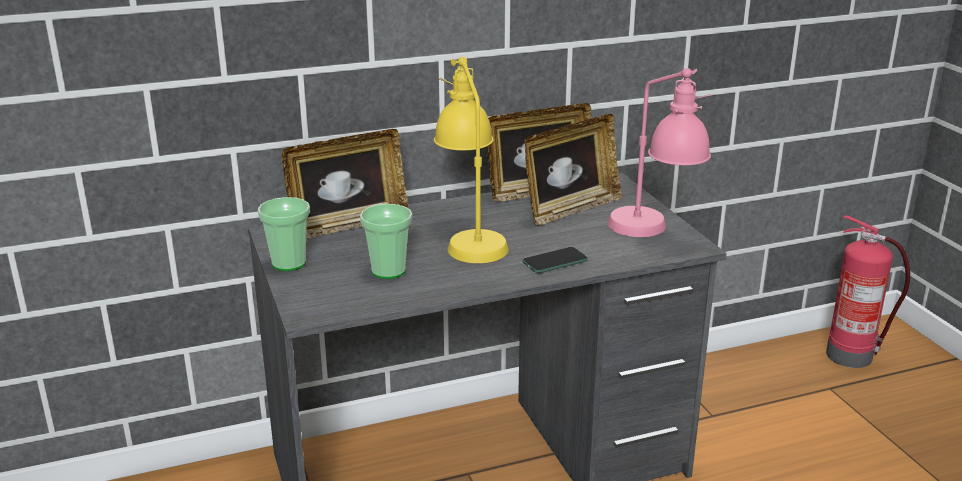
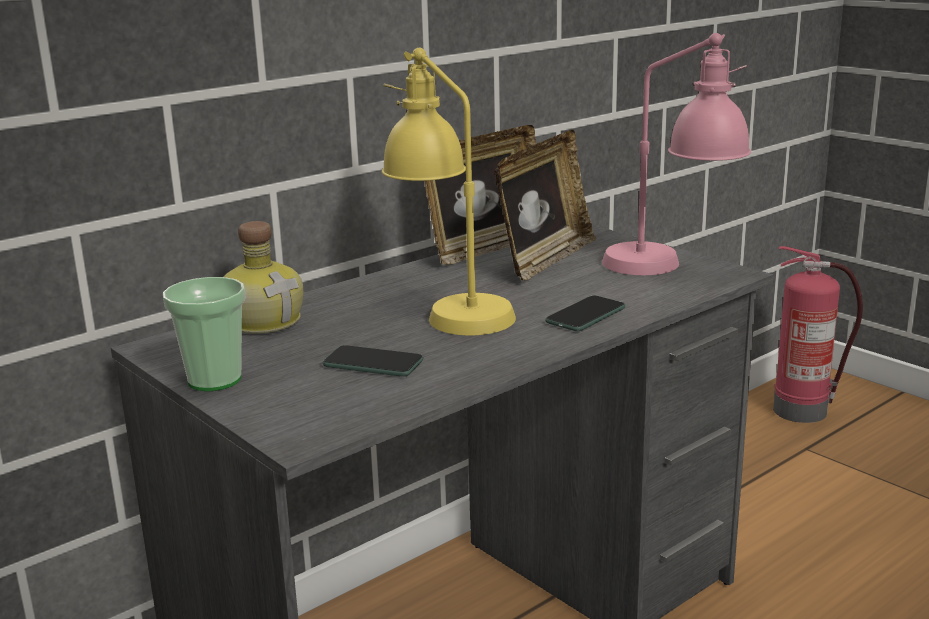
camera: 20 degrees left, 5 degrees down
picture frame [282,129,408,238] -> bottle [224,221,303,334]
cup [360,204,412,279] -> phone [323,345,423,377]

